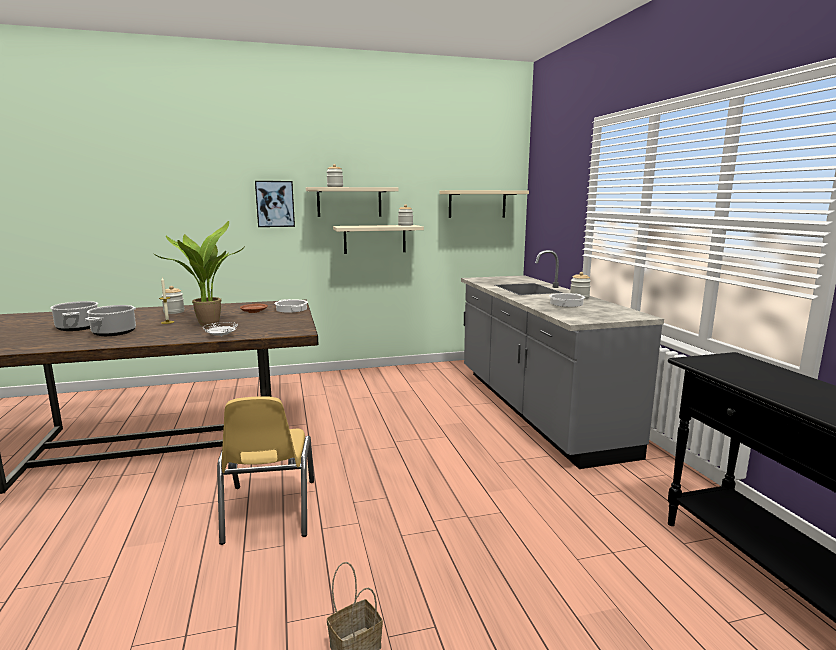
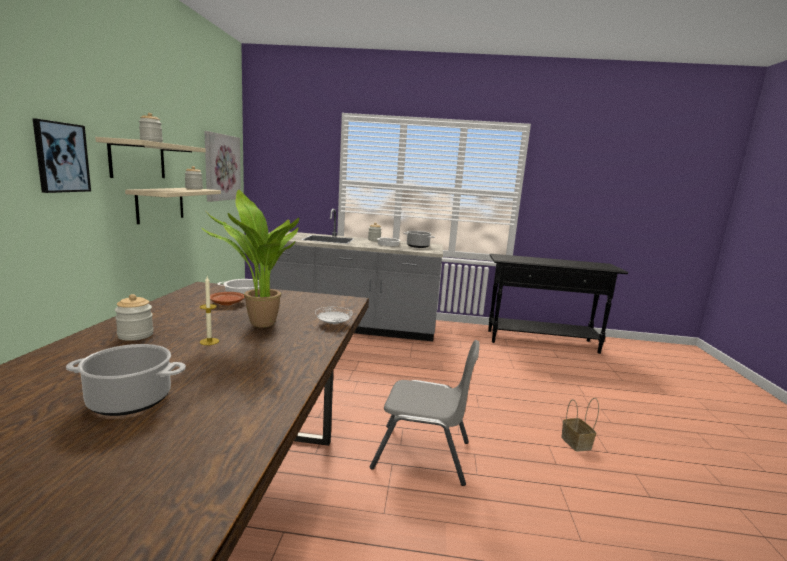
camera: 70 degrees left, 0 degrees up
cooking pot [85,305,136,336] -> cooking pot moved to [403,231,435,248]
yellow chair [217,396,314,545] -> grey chair [370,340,479,486]
beige shelf [440,190,529,218] -> picture [204,131,241,202]

